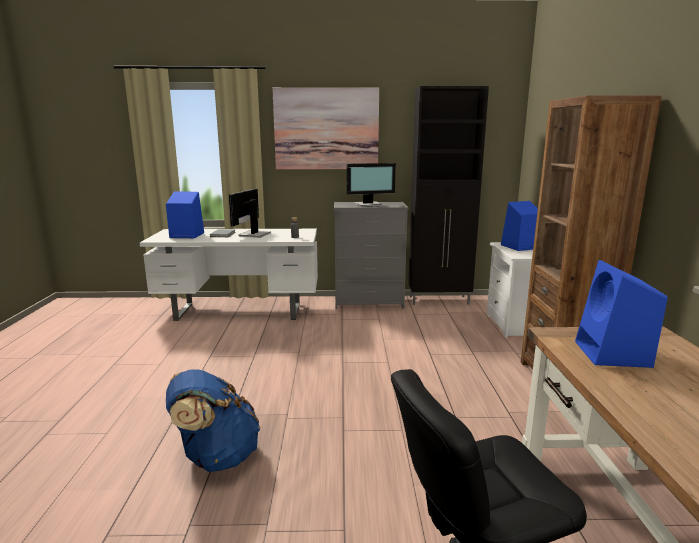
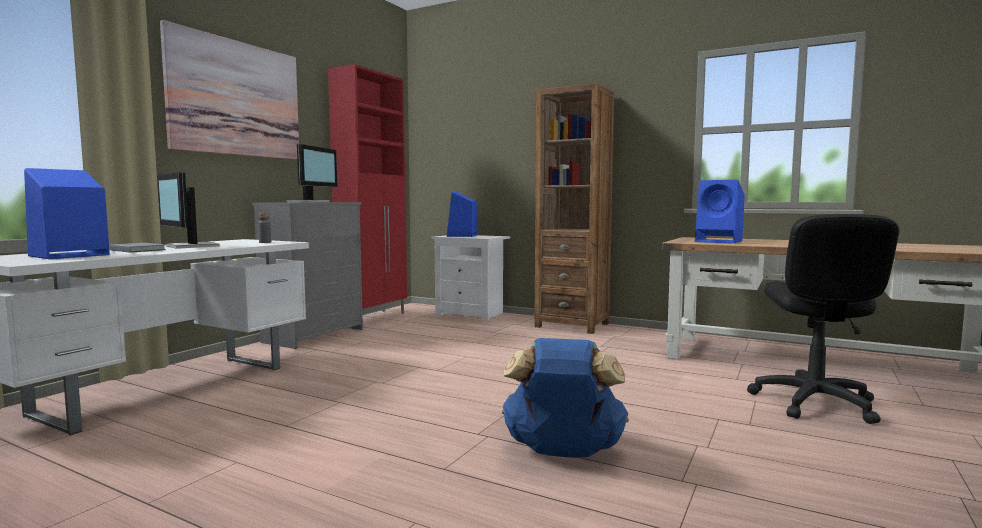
camera: 60 degrees left, 10 degrees down
black cabinet [408,86,489,305] -> red cabinet [328,64,407,314]

